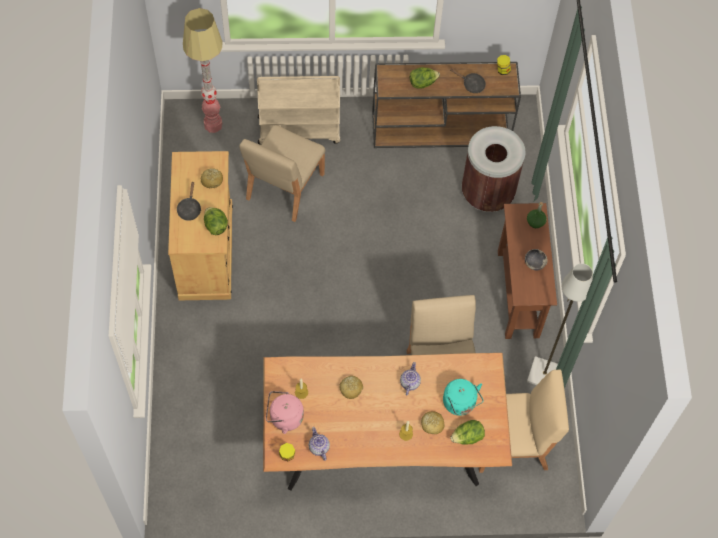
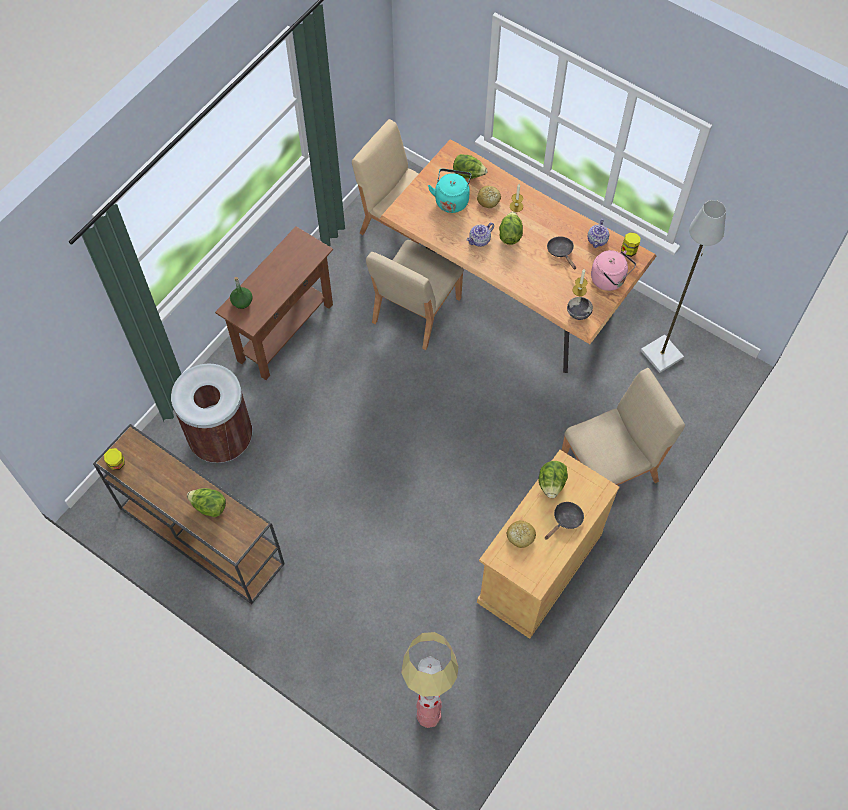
camera: 140 degrees left, 0 degrees up
beige chair [239,125,325,222] -> beige chair moved to [562,368,685,485]
beige cart [257,76,340,145] -> none
bread [339,376,363,399] -> none
black frying pan [450,68,486,93] -> black frying pan moved to [547,236,576,269]
bowl [525,249,547,270] -> bowl moved to [567,297,593,320]
grey floor lamp [527,263,593,385] -> grey floor lamp moved to [641,200,726,373]
none -> lettuce [499,212,523,245]

